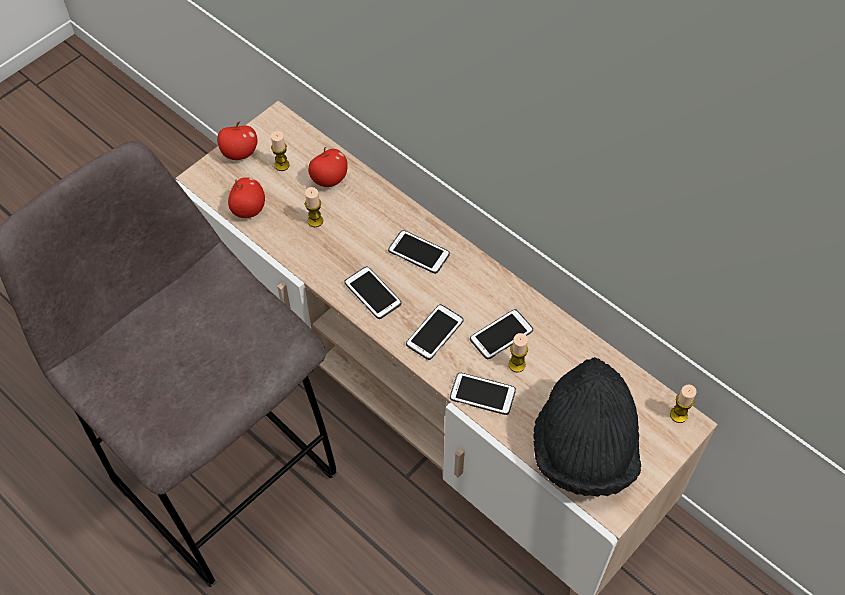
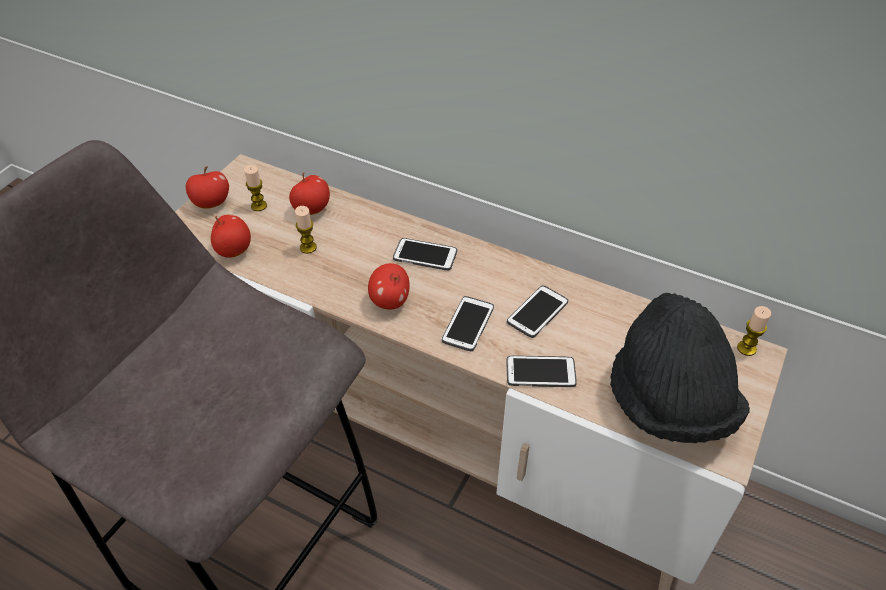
camera: 15 degrees left, 10 degrees down
phone [344,266,402,319] -> apple [368,263,410,310]
candle [508,333,528,373] -> none

